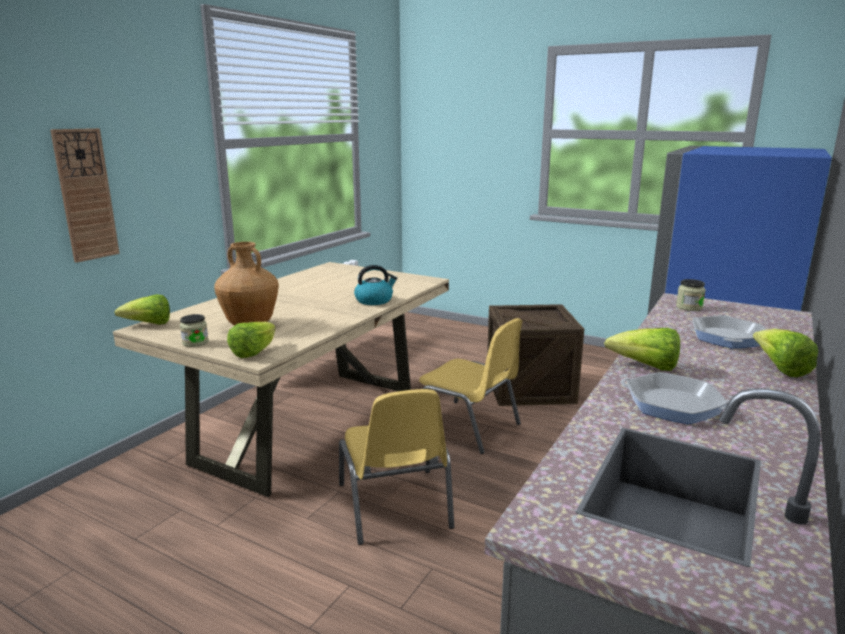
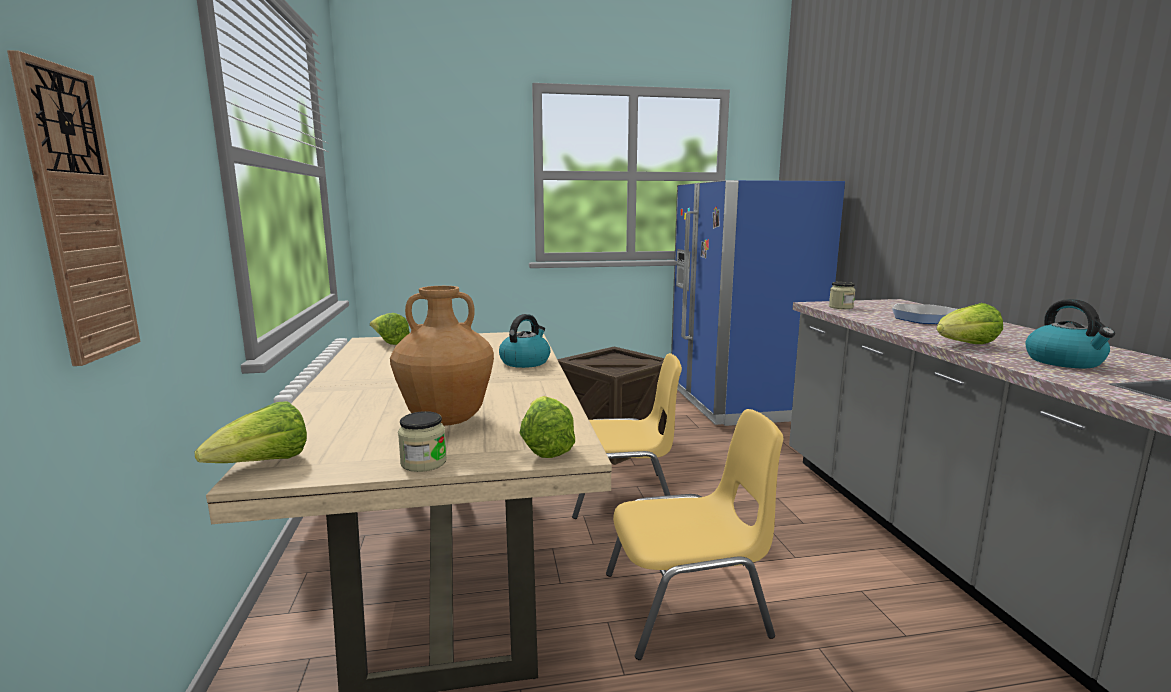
camera: 40 degrees left, 5 degrees down
yellow chair [339,389,454,545] -> yellow chair turned 45 degrees counterclockwise [606,409,783,660]
frying pan [621,372,729,424] -> kettle [1025,299,1115,368]
lettuce [753,329,818,377] -> lettuce moved to [370,313,410,345]

